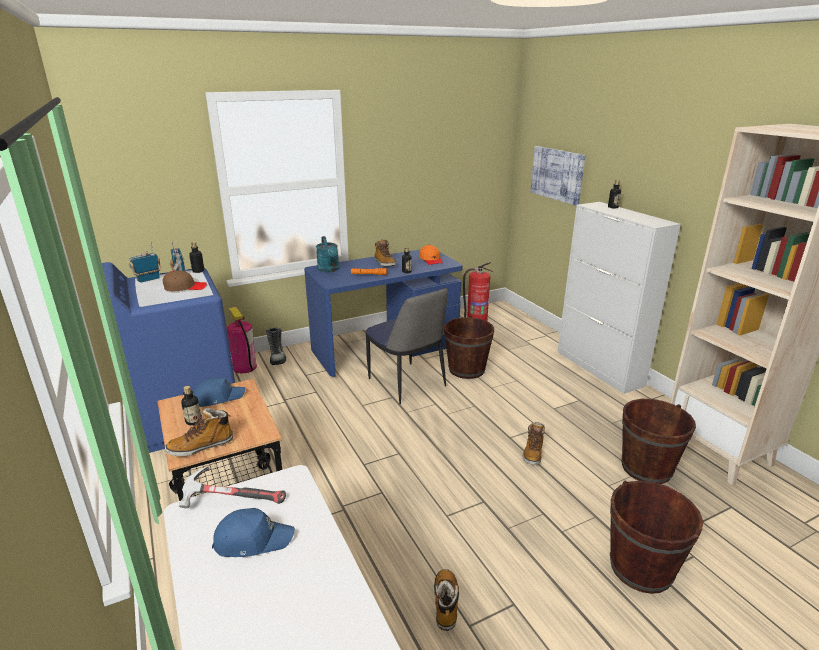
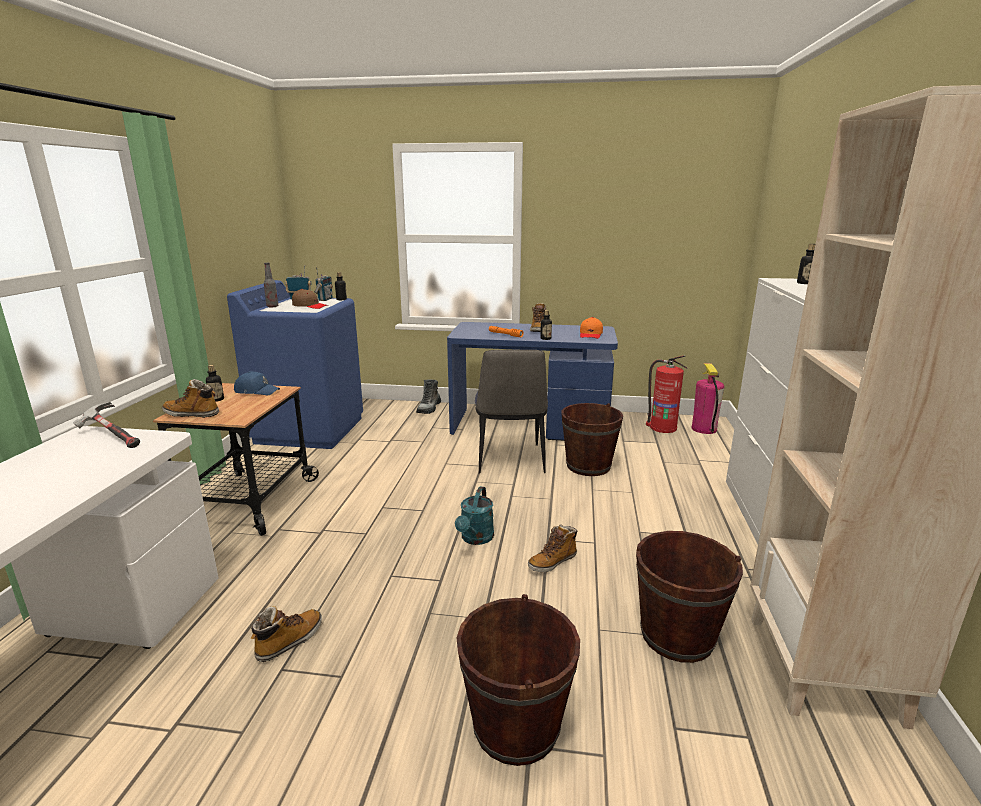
camera: 35 degrees right, 5 degrees down
blue cap [212,508,295,557] -> none
fire extinguisher [227,307,257,373] -> fire extinguisher moved to [691,363,725,434]
turquoise watering can [316,236,339,272] -> turquoise watering can moved to [455,486,494,545]
picture [530,146,585,206] -> none
none -> bottle [264,263,278,308]

